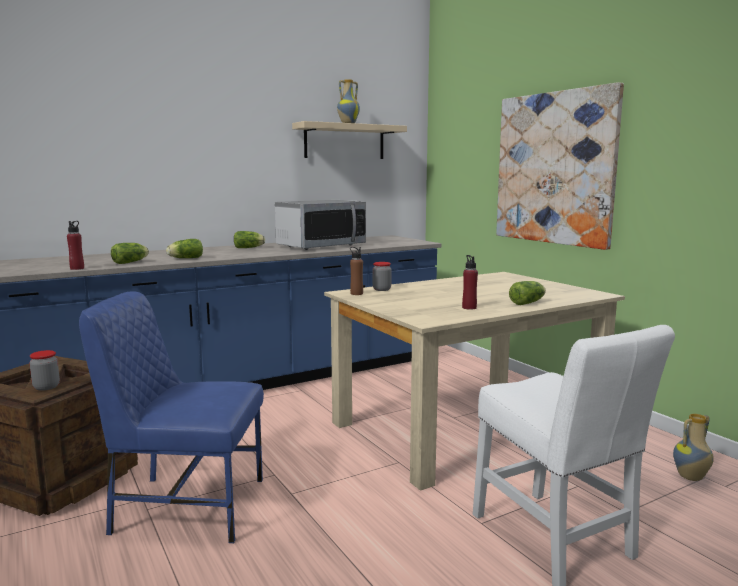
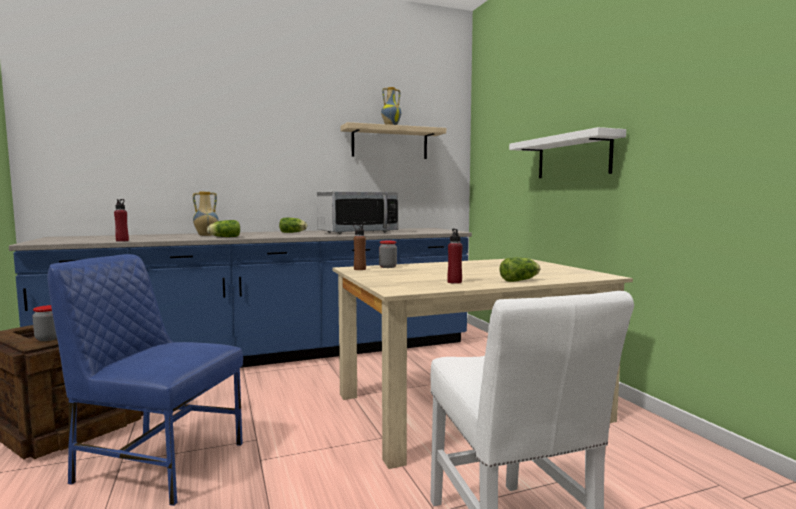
camera: 10 degrees right, 5 degrees down
lettuce [111,243,149,264] -> none
picture [496,82,624,250] -> white shelf [509,127,626,178]
vase [673,414,714,481] -> vase moved to [193,192,219,236]

